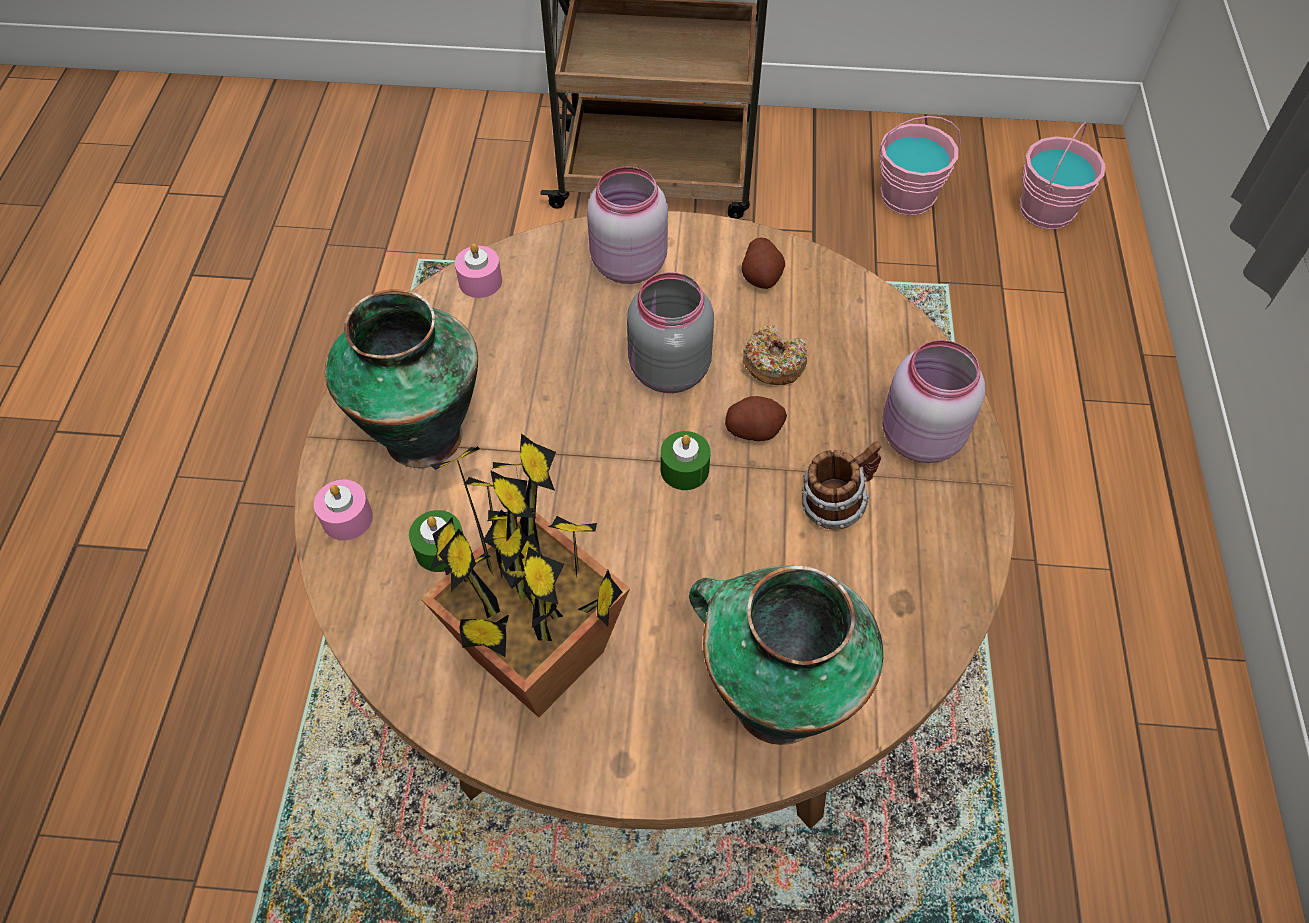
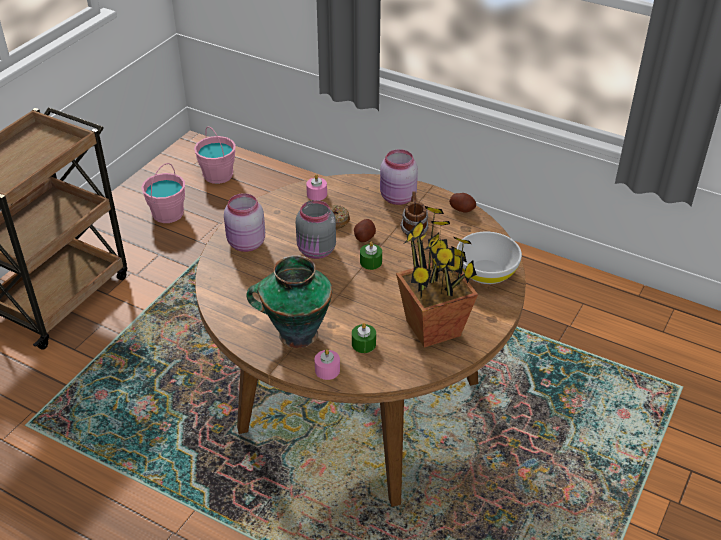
camera: 65 degrees left, 15 degrees down
pink candle [455,244,502,298] -> pink candle moved to [306,174,327,200]
vase [689,565,883,745] -> white bowl [456,232,522,284]
potato [742,237,785,289] -> potato moved to [449,193,476,213]

